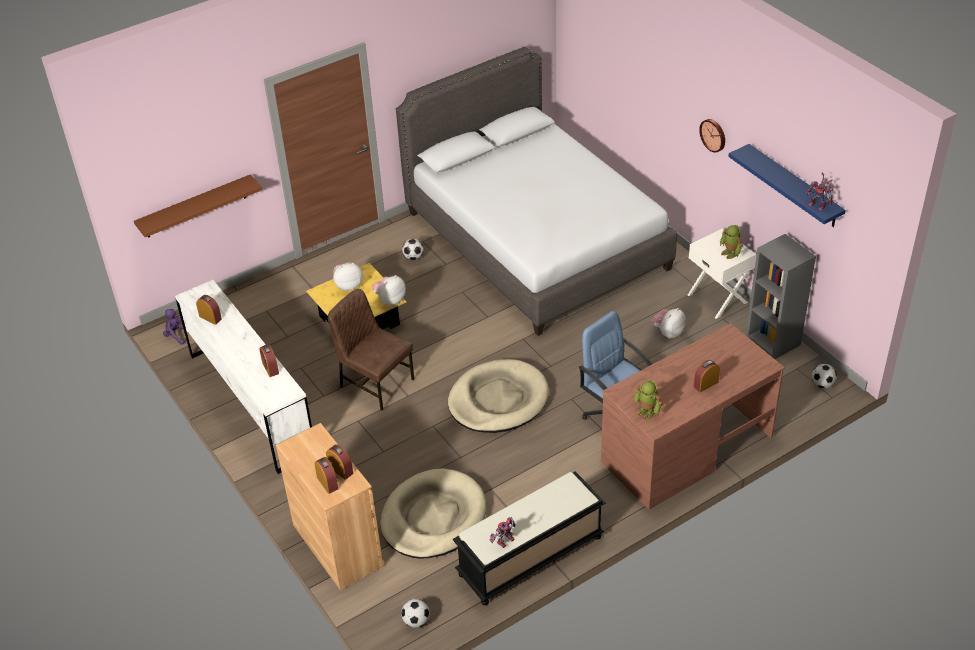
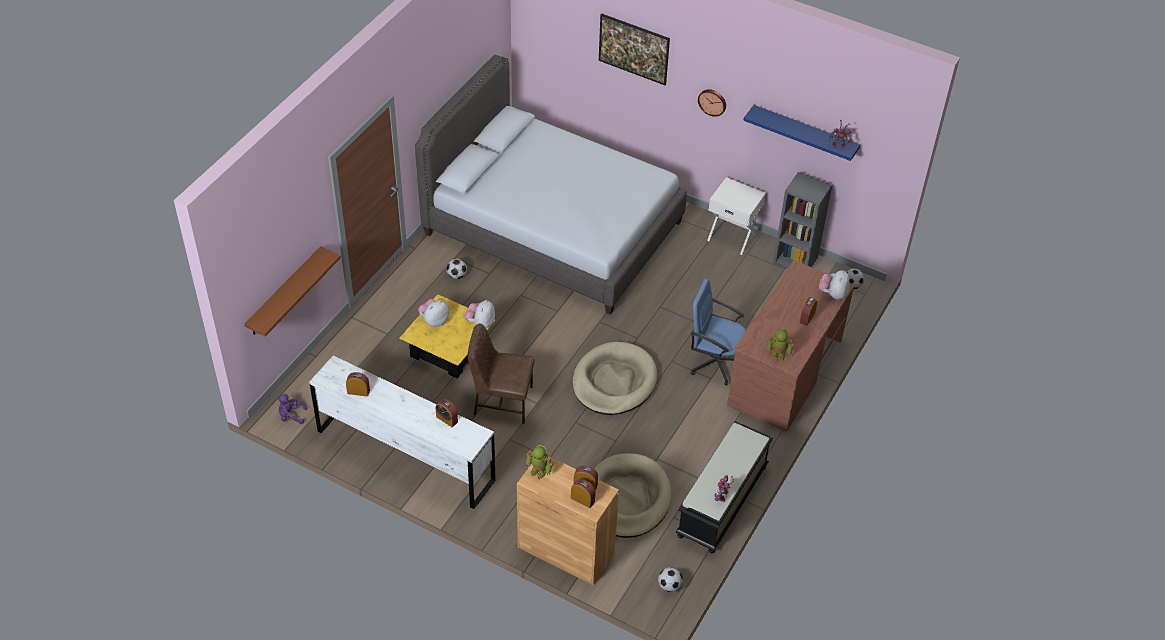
camera: 30 degrees left, 5 degrees up
plush toy [652,308,686,339] -> plush toy moved to [819,270,849,300]
toy robot [720,225,743,259] -> toy robot moved to [526,445,553,479]
none -> picture [599,13,670,85]

